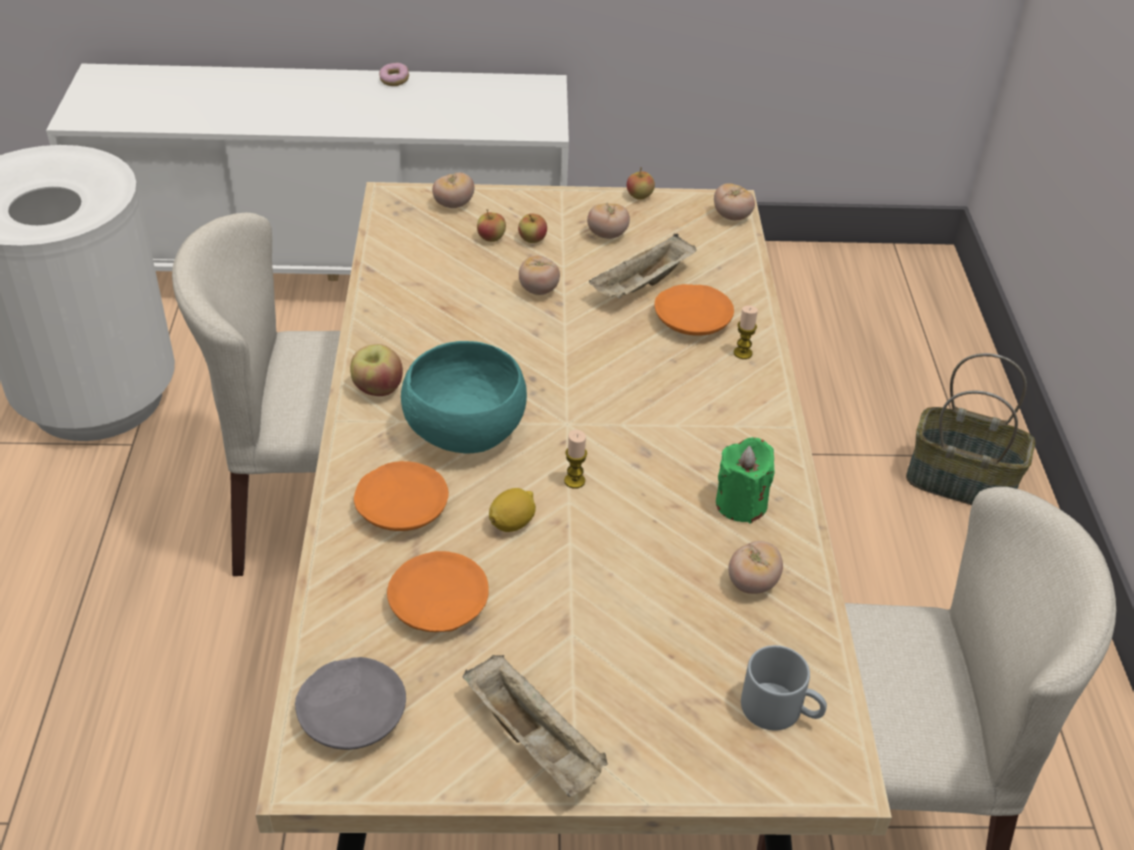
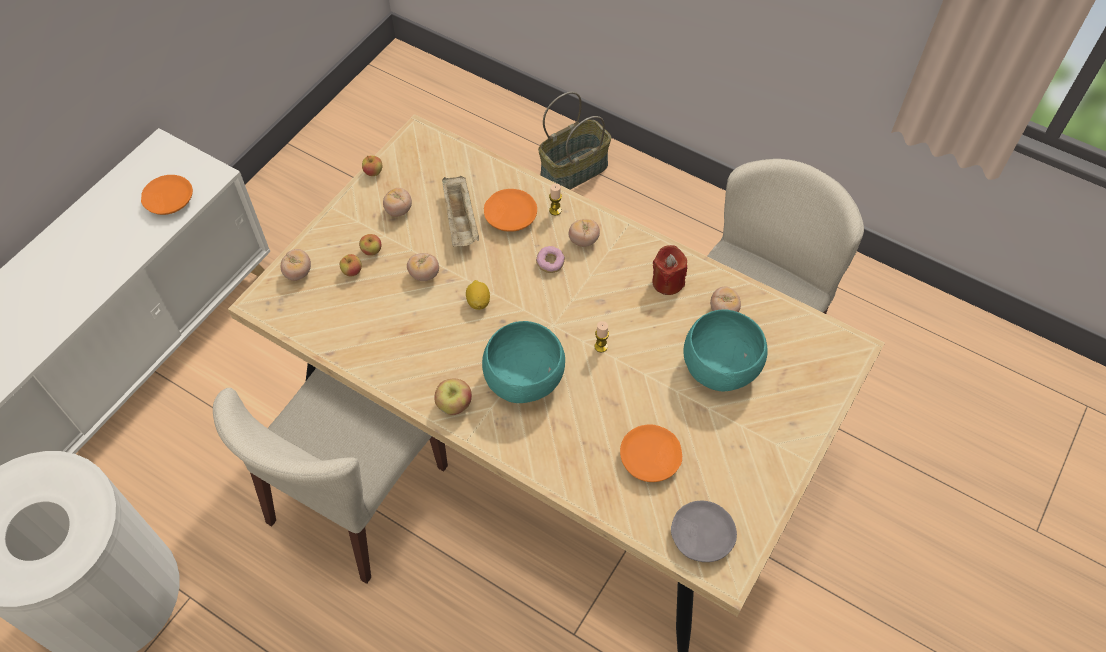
camera: 55 degrees left, 15 degrees up
orange plate [354,461,449,531] -> orange plate moved to [141,175,193,215]
donut [379,63,409,86] -> donut moved to [536,246,565,273]
beige tray [463,655,608,797] -> none
lemon [489,488,536,532] -> lemon moved to [466,280,490,310]
tomato [714,183,755,220] -> tomato moved to [569,219,600,247]
green candle [716,437,775,523] -> red candle [652,245,687,295]
grey mug [741,645,827,731] -> none
none -> turquoise bowl [683,309,768,391]

